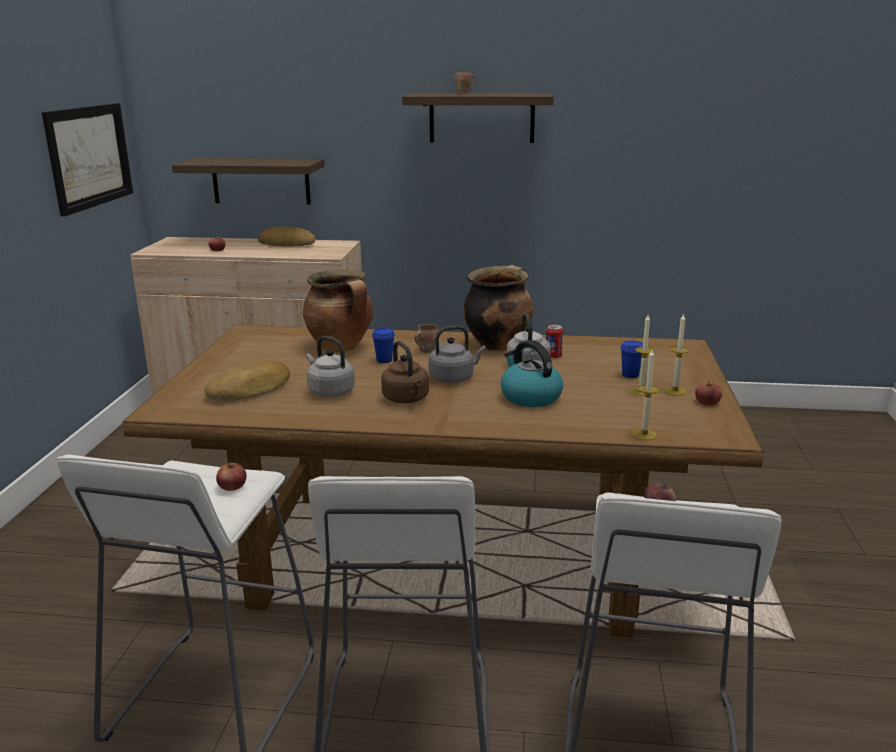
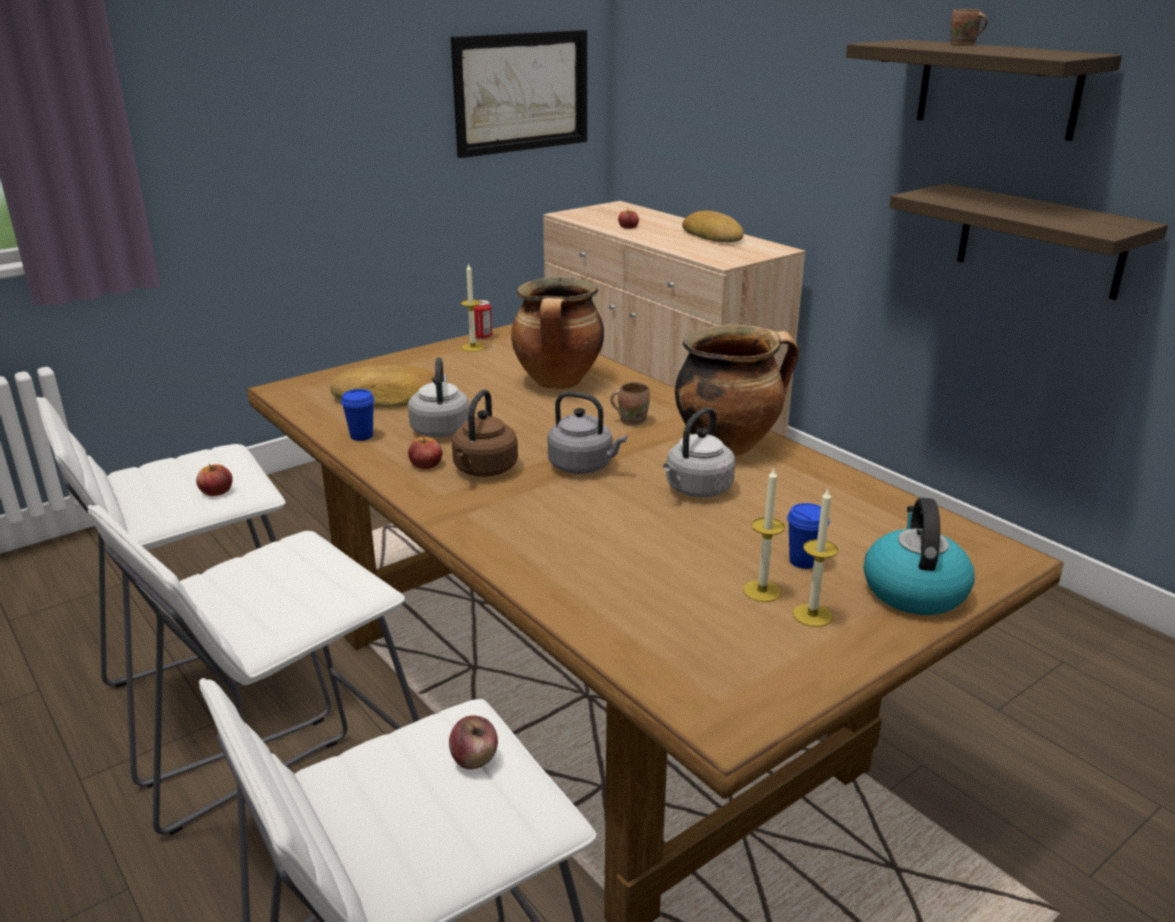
camera: 45 degrees right, 5 degrees up
shelf [172,158,325,204] -> shelf moved to [889,184,1168,300]
blue cup [372,328,395,363] -> blue cup moved to [341,389,375,441]
kettle [501,340,563,407] -> kettle moved to [864,498,975,615]
can [546,325,563,359] -> can moved to [474,300,492,339]
candle [632,350,660,440] -> candle moved to [461,263,485,352]
apple [695,381,722,406] -> apple moved to [408,434,442,469]

